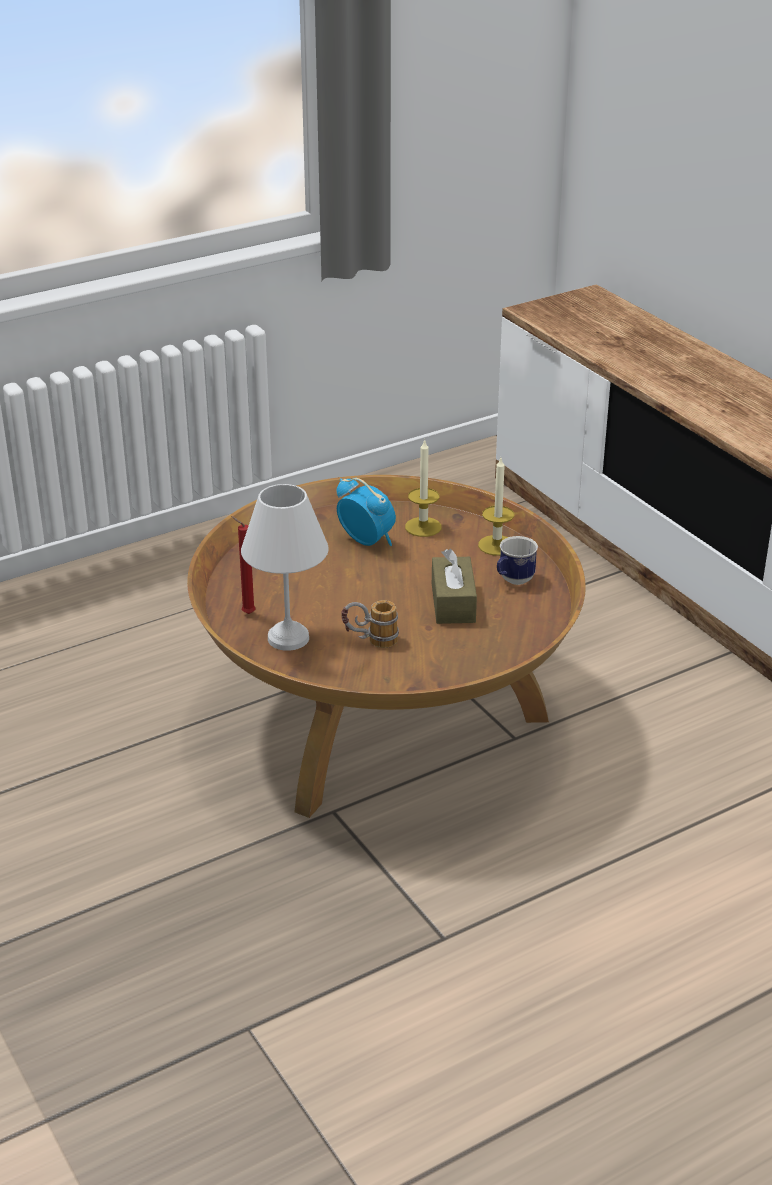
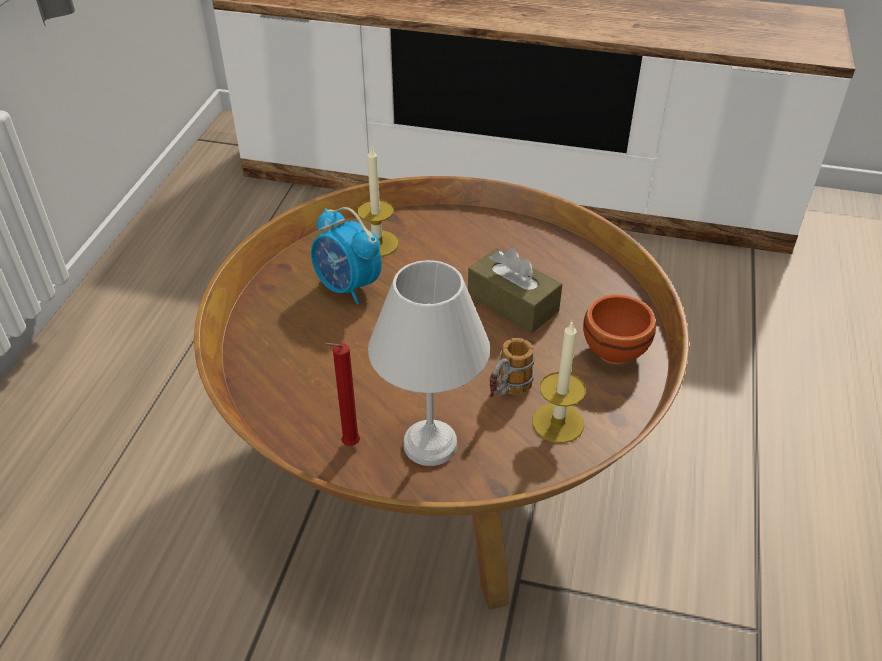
camera: 45 degrees left, 10 degrees up
alarm clock [337,478,396,546] -> alarm clock turned 135 degrees counterclockwise [311,207,382,305]
candle [478,458,514,556] -> candle moved to [532,320,586,443]
mug [497,536,538,585] -> none
none -> brown bowl [583,294,656,364]

